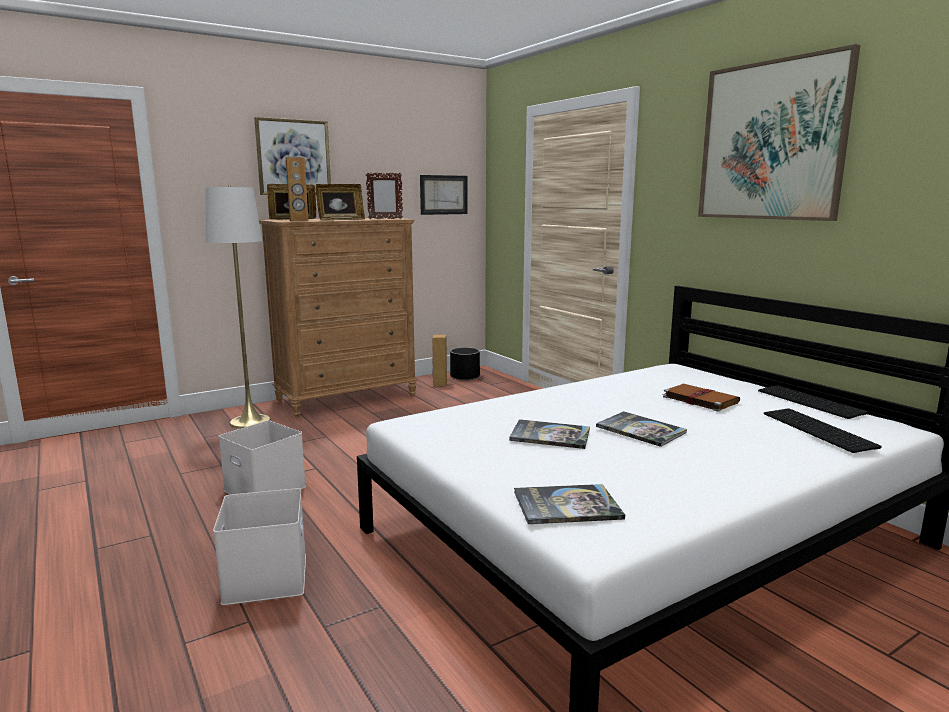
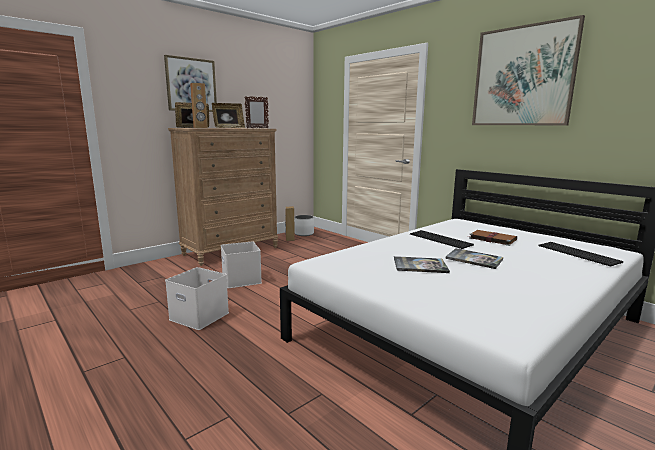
camera: 10 degrees left, 0 degrees up
white floor lamp [205,185,271,429] -> none
white storage box [213,488,306,605] -> white storage box moved to [221,241,262,288]
picture [420,175,468,215] -> none
black planter [450,347,480,380] -> white planter [294,215,314,236]
book [514,484,625,524] -> none
keyboard [758,385,868,419] -> keyboard moved to [410,230,474,249]

